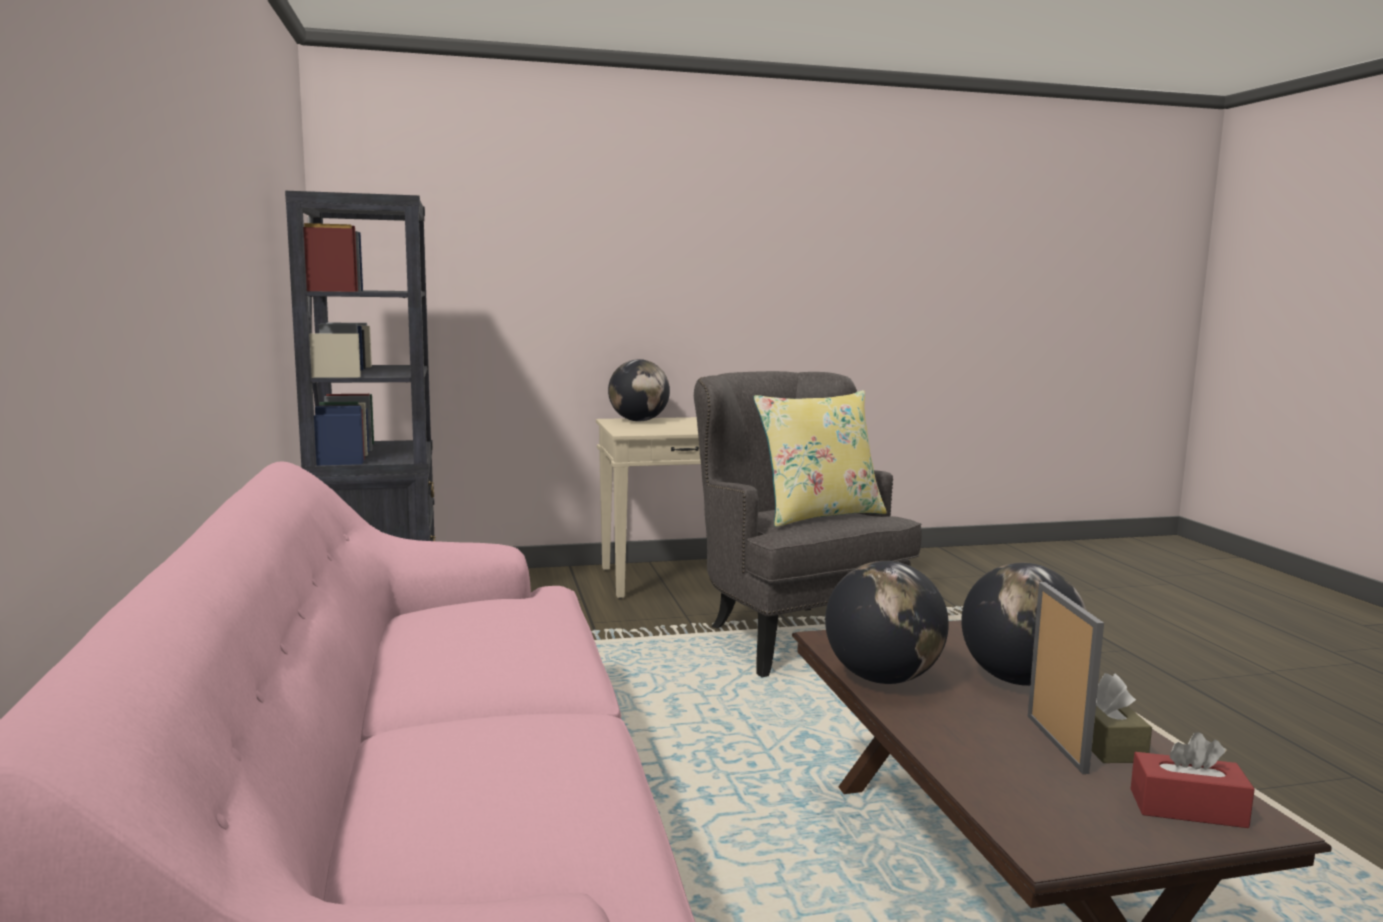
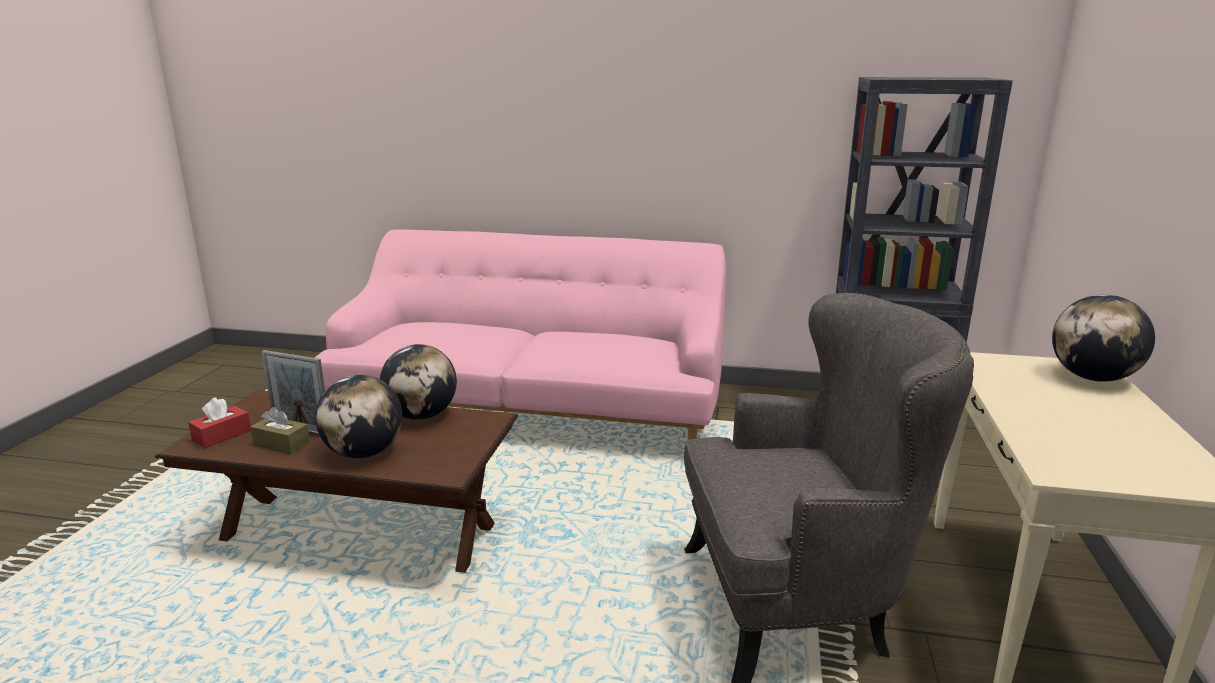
camera: 115 degrees right, 10 degrees up
yellow pillow [754,390,887,527] -> none

